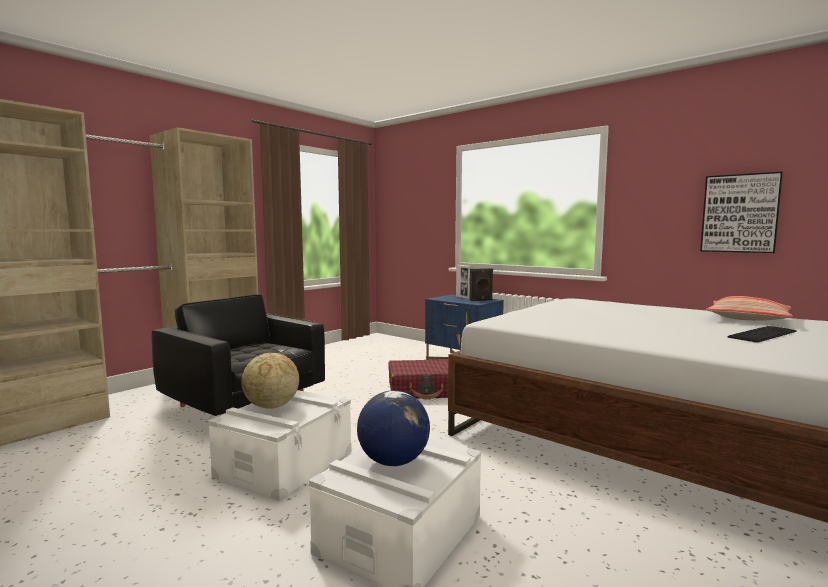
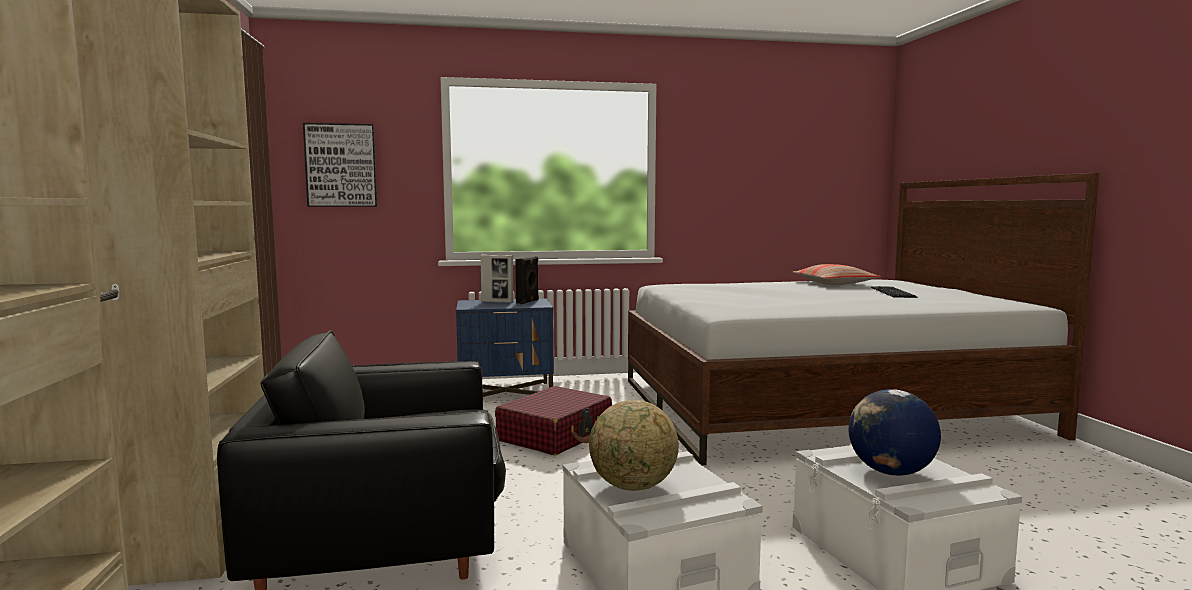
camera: 50 degrees left, 0 degrees up
picture [700,172,783,253] -> picture moved to [303,123,378,207]

